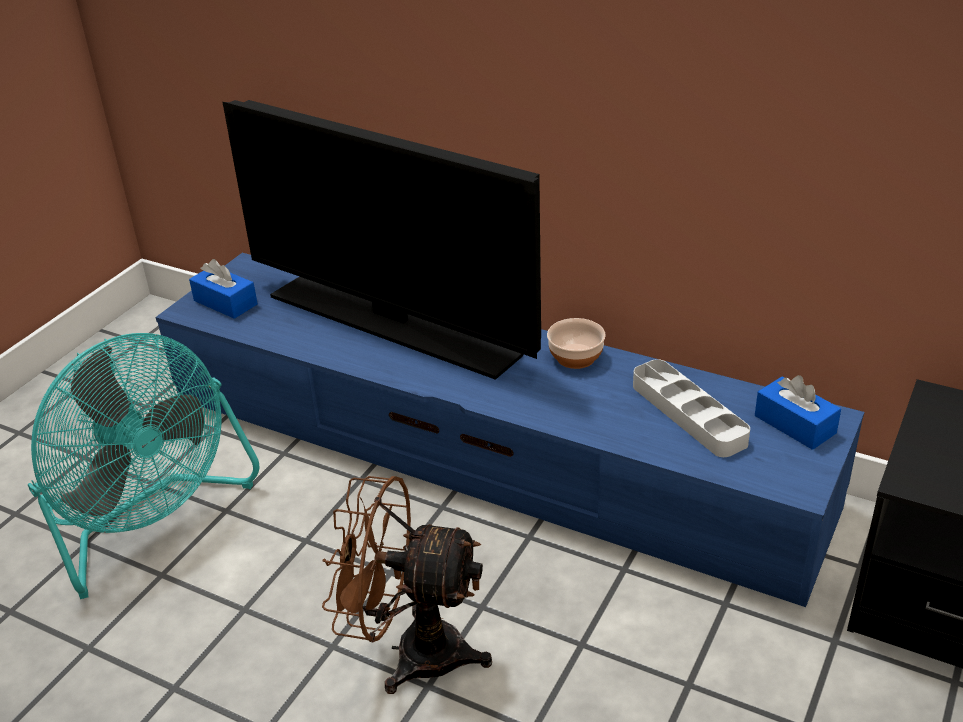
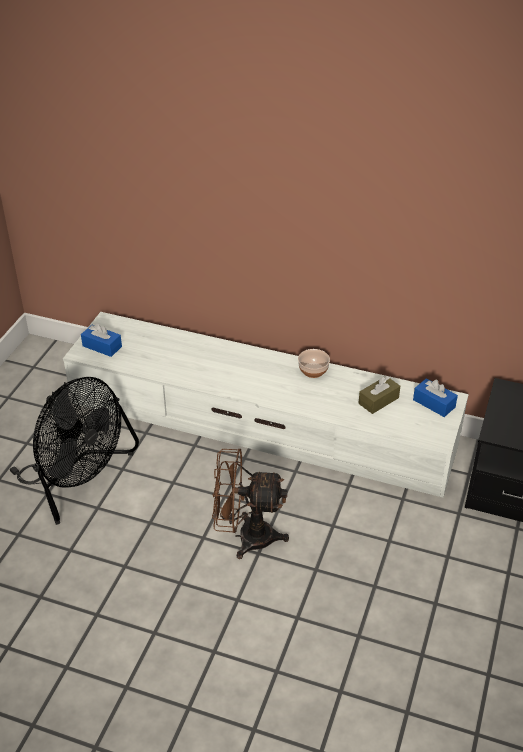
camera: 10 degrees left, 5 degrees up
turquoise fan [28,333,259,599] -> black fan [10,377,139,525]
blue tv stand [156,253,864,607] -> white tv stand [63,312,469,498]
television [223,100,541,380] -> none
grey tray [633,359,750,457] -> brown tissue box [358,376,400,414]

